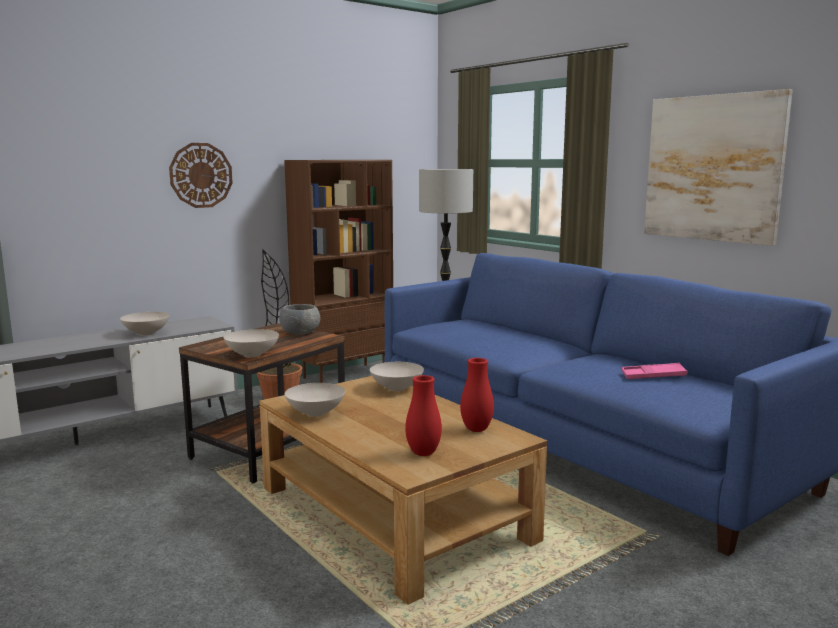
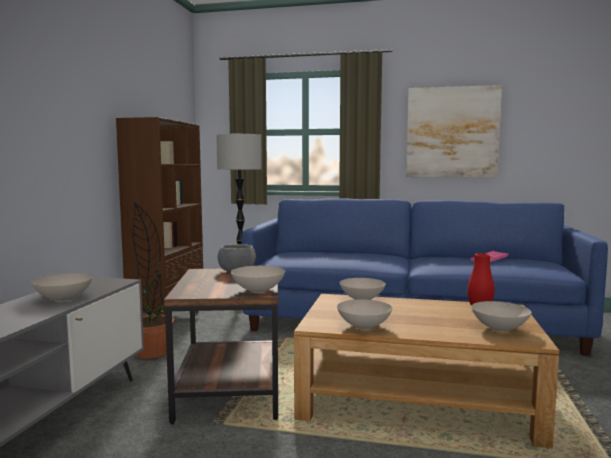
camera: 40 degrees left, 5 degrees down
wall clock [169,143,233,208] -> none
red vase [405,375,442,456] -> white bowl [471,301,532,332]

